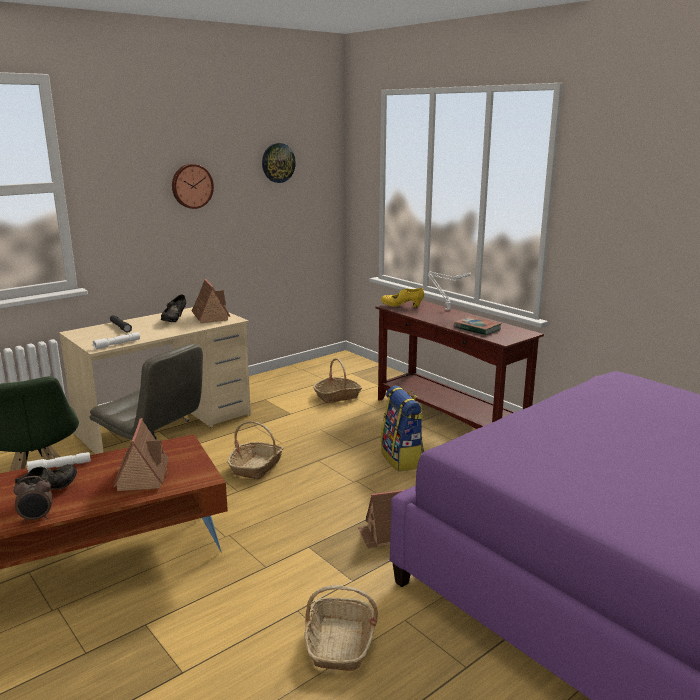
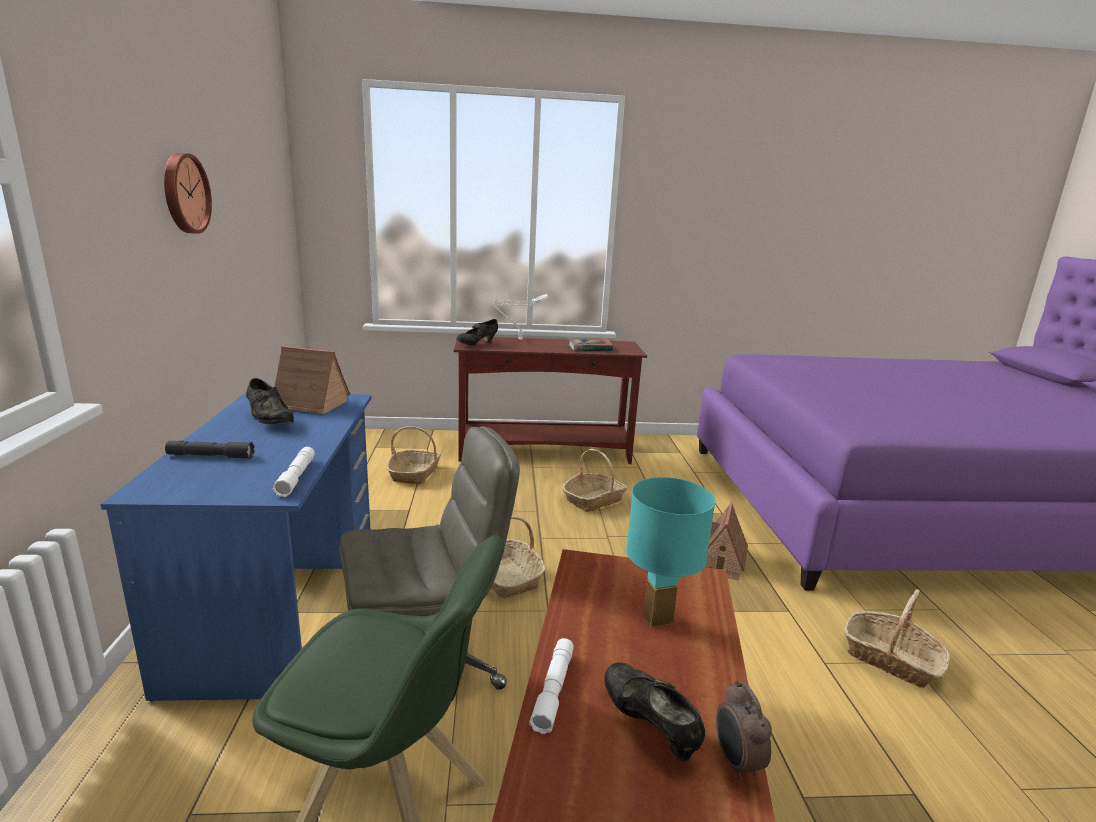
camera: 55 degrees left, 0 degrees up
alarm clock [13,476,53,523] -> alarm clock turned 150 degrees clockwise [716,680,772,780]
beige desk [59,307,251,454] -> blue desk [101,393,372,702]
toy house [113,418,169,491] -> turquoise table lamp [626,477,716,627]
wall clock [262,143,296,183] -> none
yellow shoe [381,288,424,307] -> black shoe [456,319,498,346]
backpack [381,386,424,472] -> basket [563,449,628,512]

